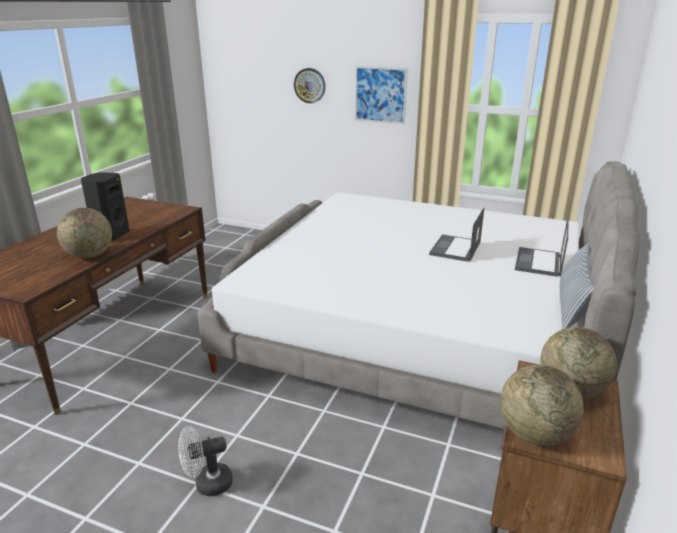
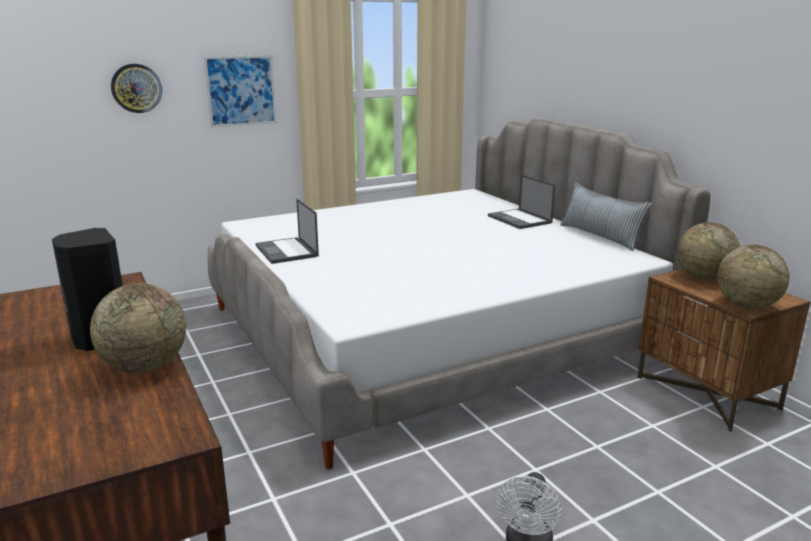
camera: 50 degrees left, 5 degrees down
laptop [429,208,484,262] -> laptop moved to [255,198,319,264]

